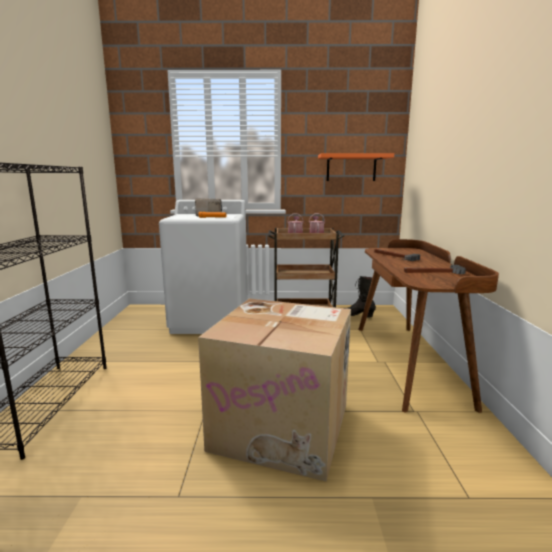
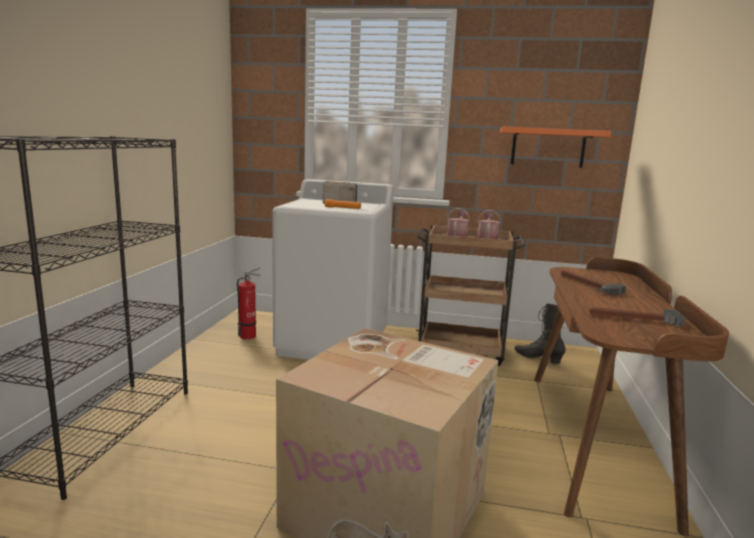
camera: 10 degrees right, 0 degrees up
none -> fire extinguisher [237,266,261,339]

